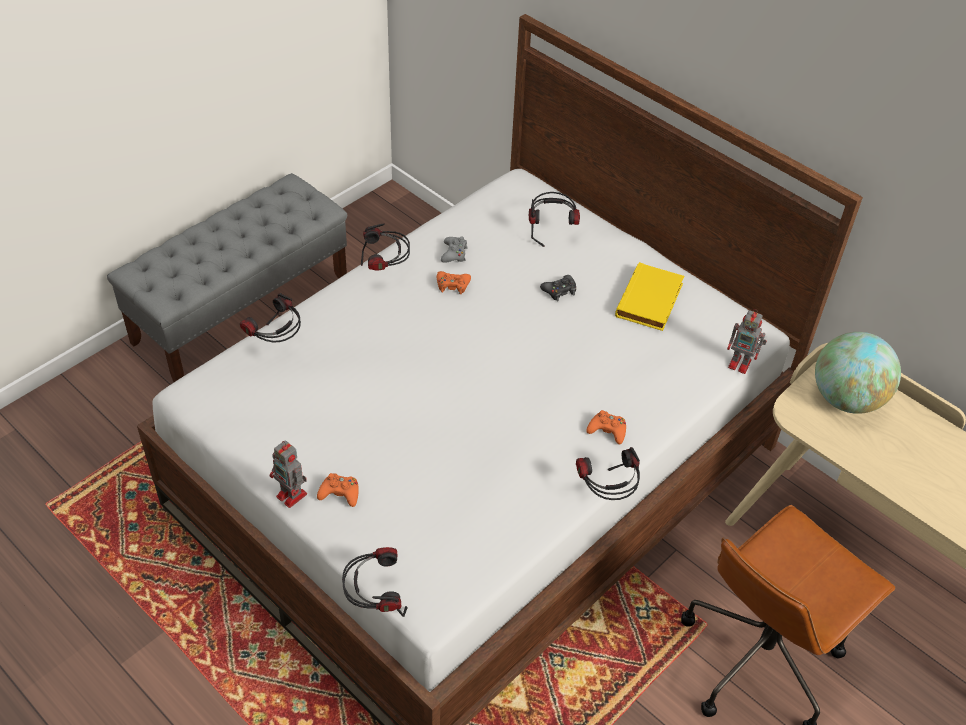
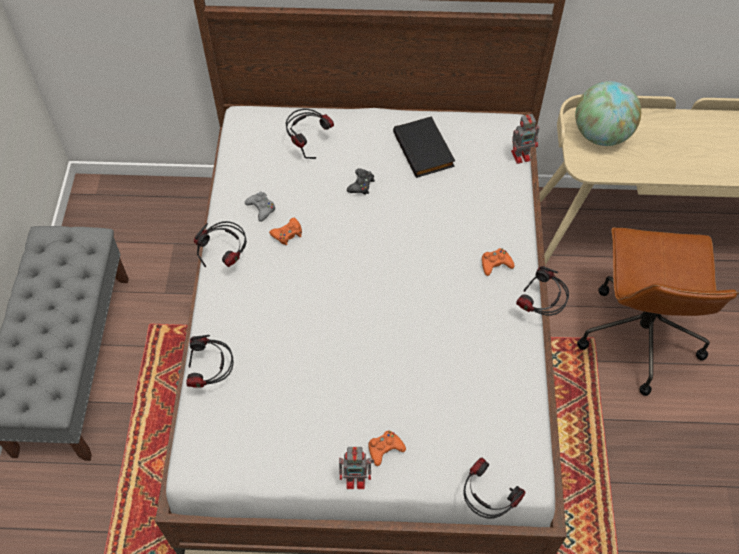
camera: 40 degrees left, 10 degrees up
yellow book [615,262,684,331] -> black book [393,116,455,178]

